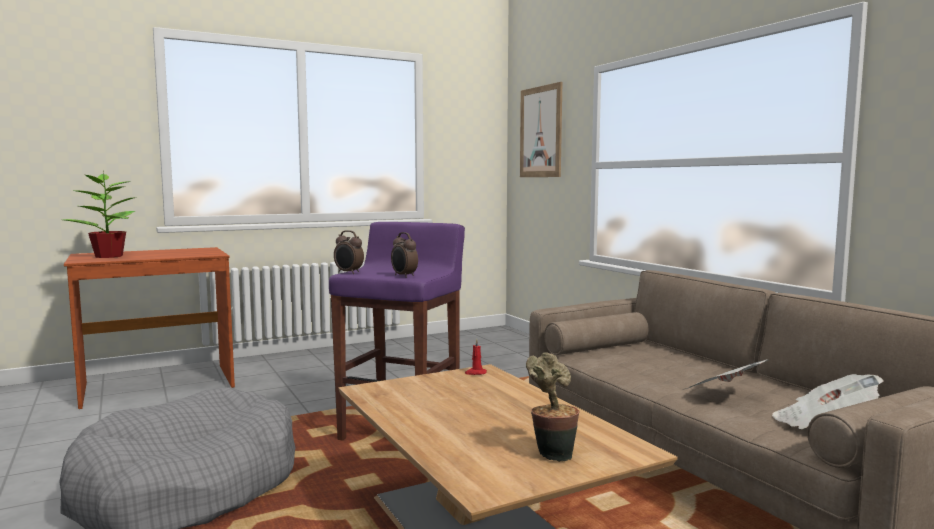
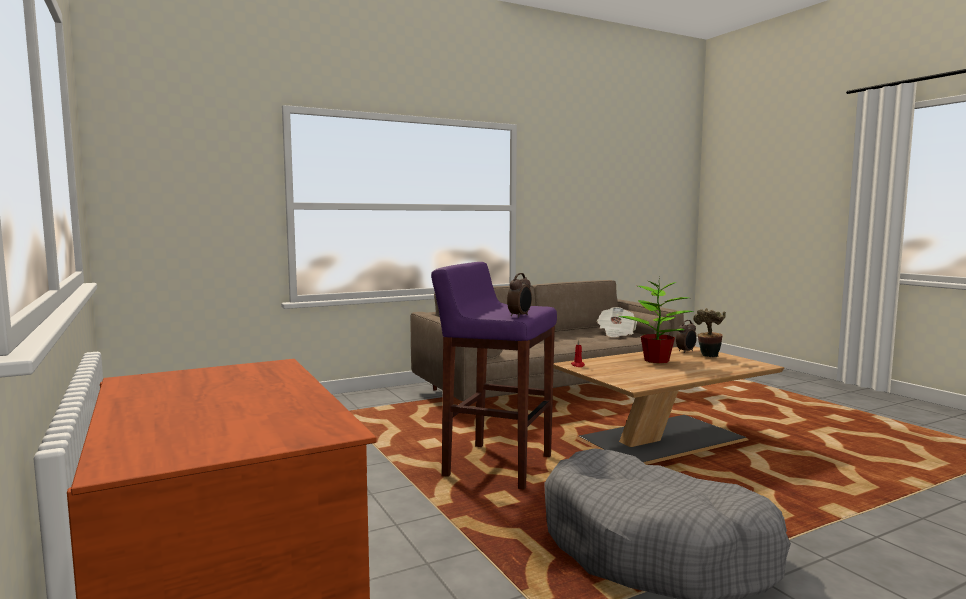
camera: 90 degrees left, 0 degrees up
potted plant [64,171,137,258] -> potted plant moved to [618,275,694,363]
alarm clock [391,232,418,278] -> alarm clock moved to [676,320,697,353]
picture [520,82,562,177] -> none
newspaper [683,359,768,390] -> none

